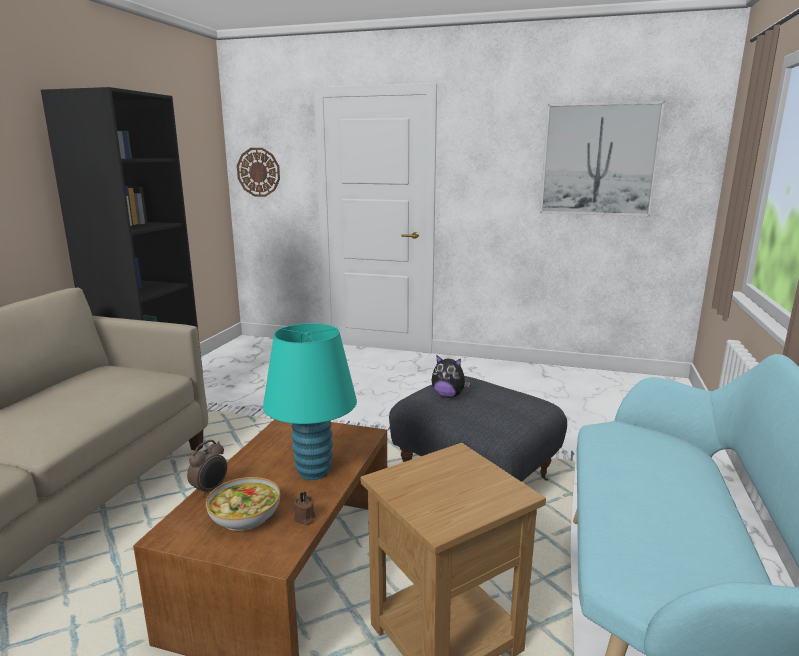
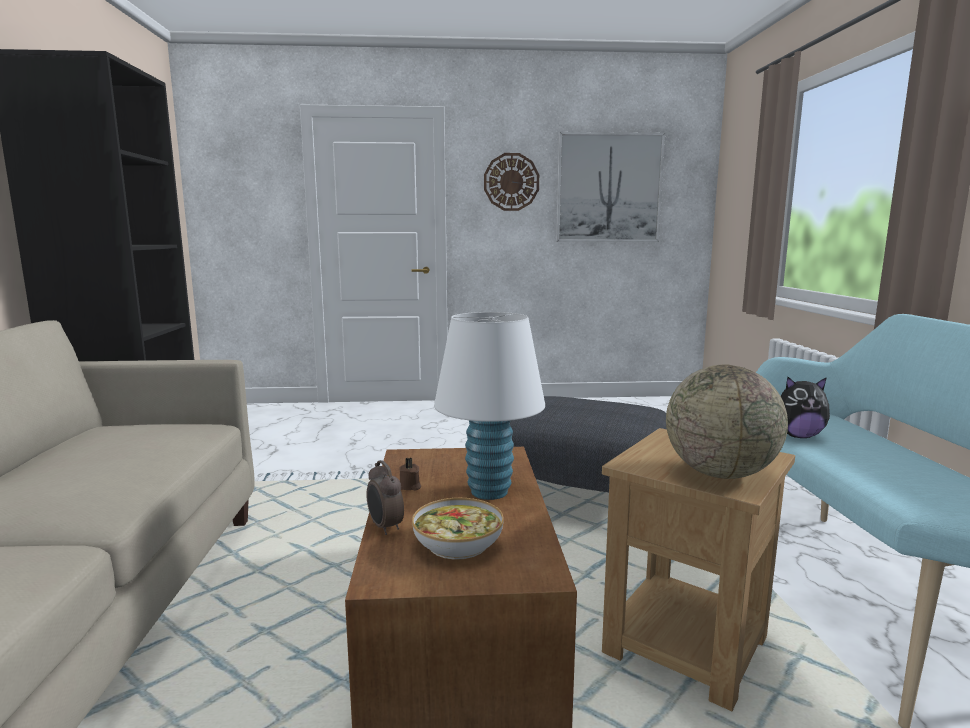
camera: 20 degrees left, 5 degrees down
alarm clock [187,440,227,497] -> alarm clock turned 135 degrees clockwise [366,460,404,535]
wall clock [237,148,280,197] -> wall clock moved to [484,153,539,211]
turquoise table lamp [263,323,357,480] -> white table lamp [434,312,545,500]
brown candle [294,492,316,525] -> brown candle moved to [399,458,421,491]
plush toy [431,355,470,398] -> plush toy moved to [781,377,830,438]
none -> globe [666,364,788,479]

